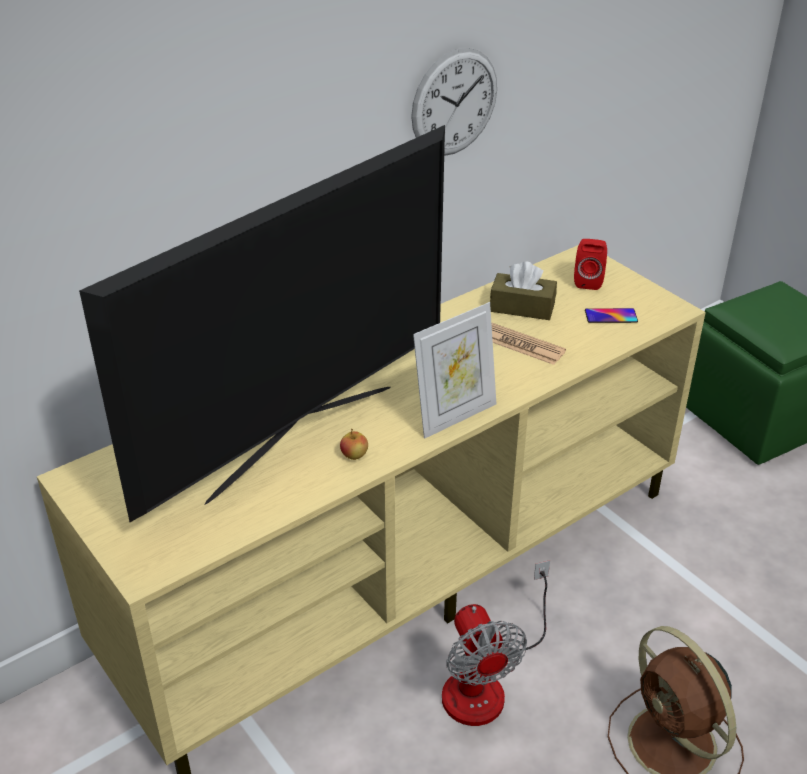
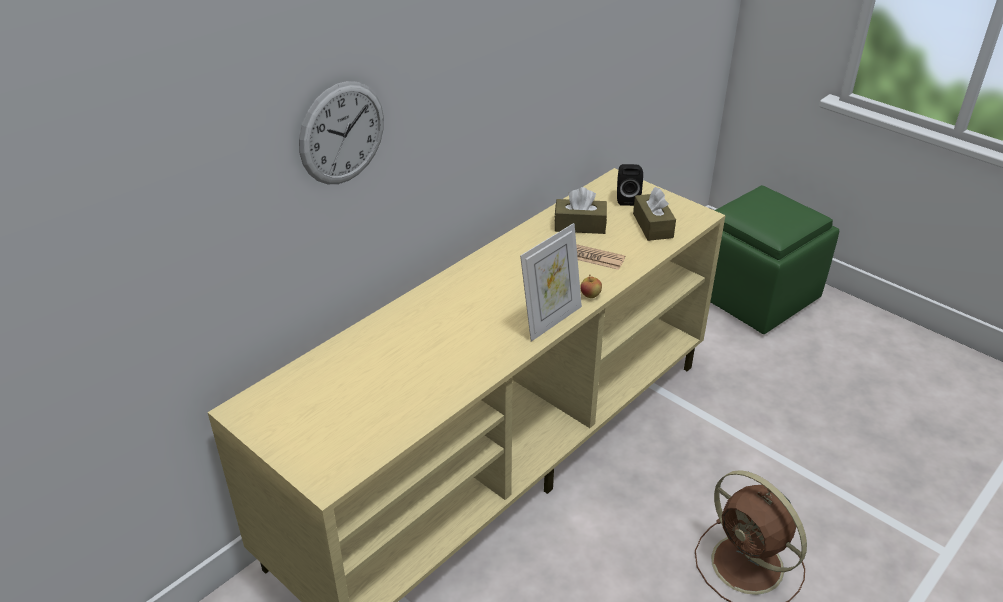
camera: 10 degrees left, 0 degrees up
television [79,125,445,522] -> none
apple [340,429,368,460] -> apple moved to [580,274,602,298]
wall clock [411,48,497,156] -> wall clock moved to [299,81,384,184]
fan [442,560,550,726] -> none
red speaker [574,239,607,290] -> black speaker [617,164,643,206]
phone [585,308,638,323] -> brown tissue box [633,187,676,241]

